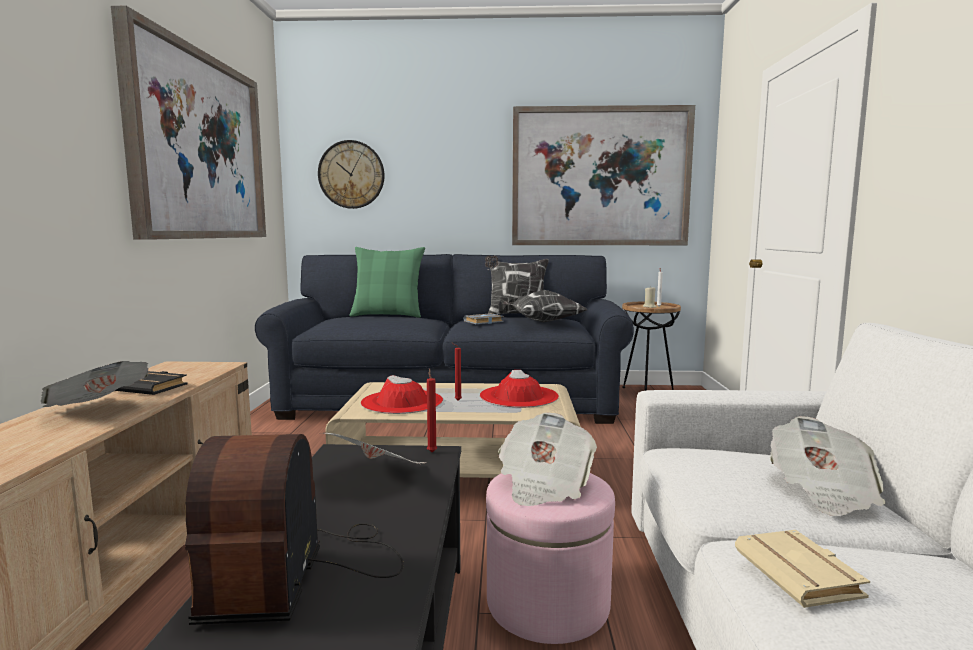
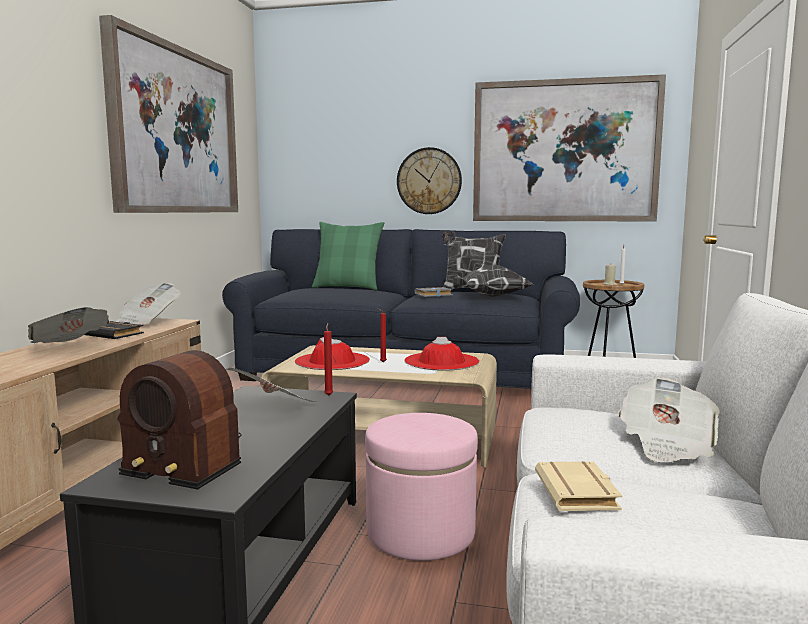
camera: 10 degrees right, 0 degrees up
radio [185,434,403,625] -> radio turned 75 degrees counterclockwise [117,350,242,490]
wall clock [318,140,384,209] -> wall clock moved to [397,147,462,214]
newspaper [498,412,597,506] -> newspaper moved to [116,283,181,325]

